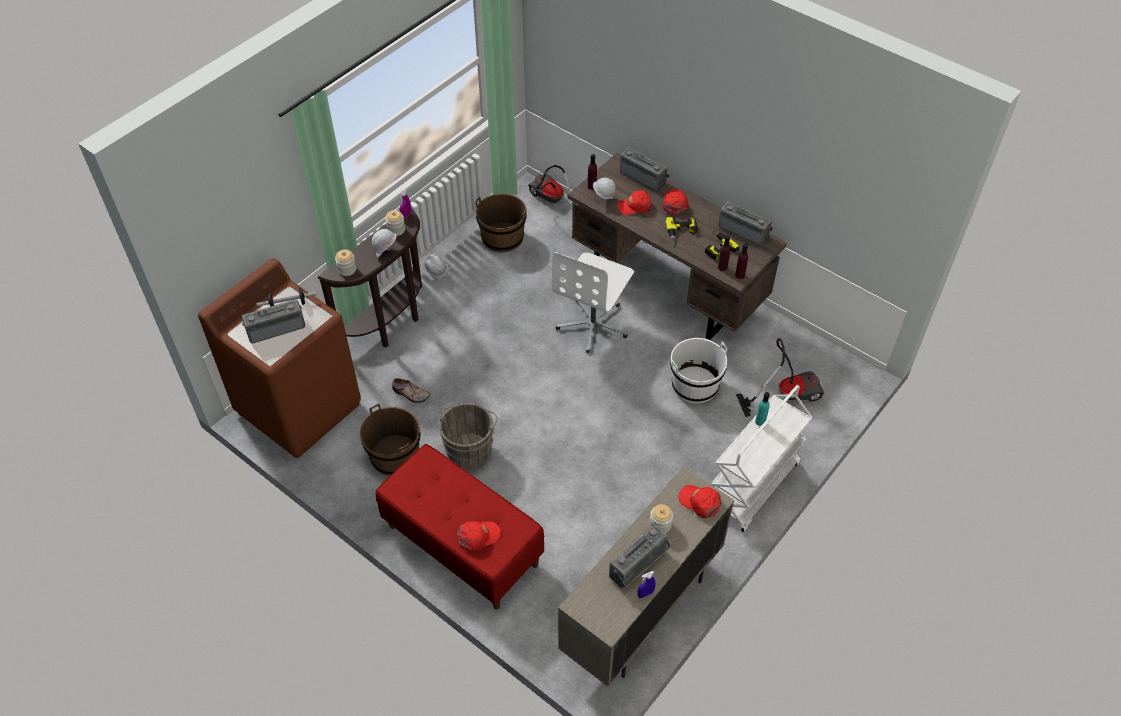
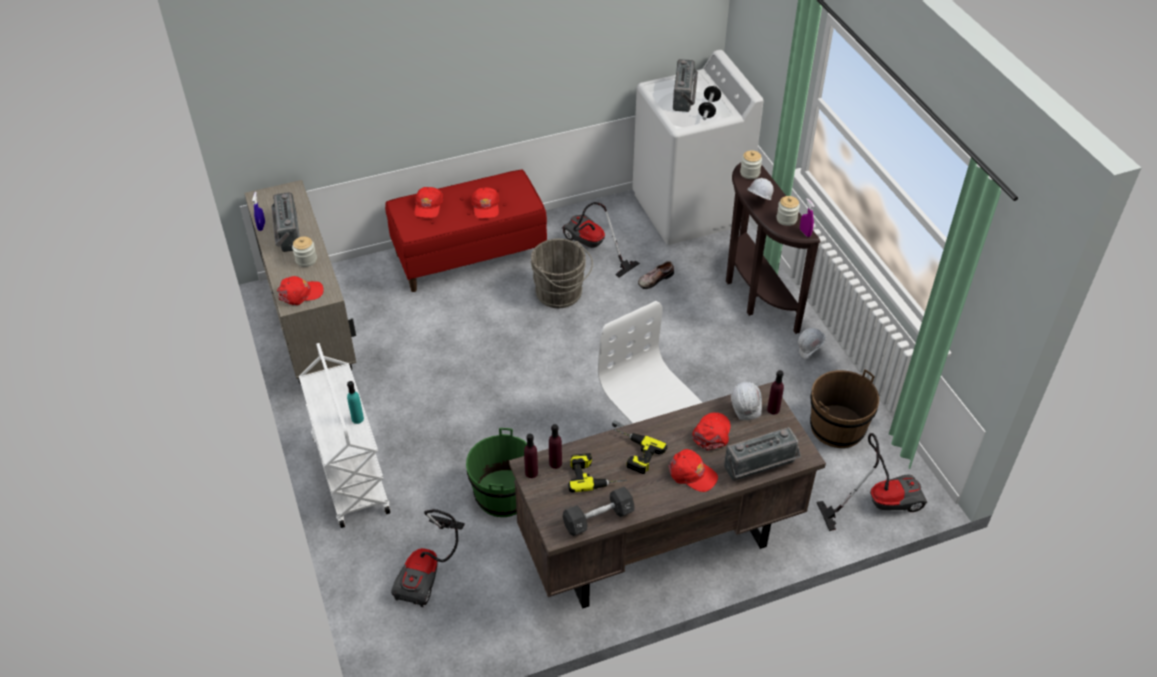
camera: 120 degrees right, 5 degrees down
brown washing machine [198,258,361,458] -> white washing machine [632,50,763,245]
brown bucket [360,404,421,476] -> vacuum cleaner [562,202,640,278]
white bucket [670,338,728,403] -> green bucket [466,428,527,517]
radio [718,201,773,246] -> black dumbbell [563,487,635,536]
none -> red cap [471,187,500,219]

